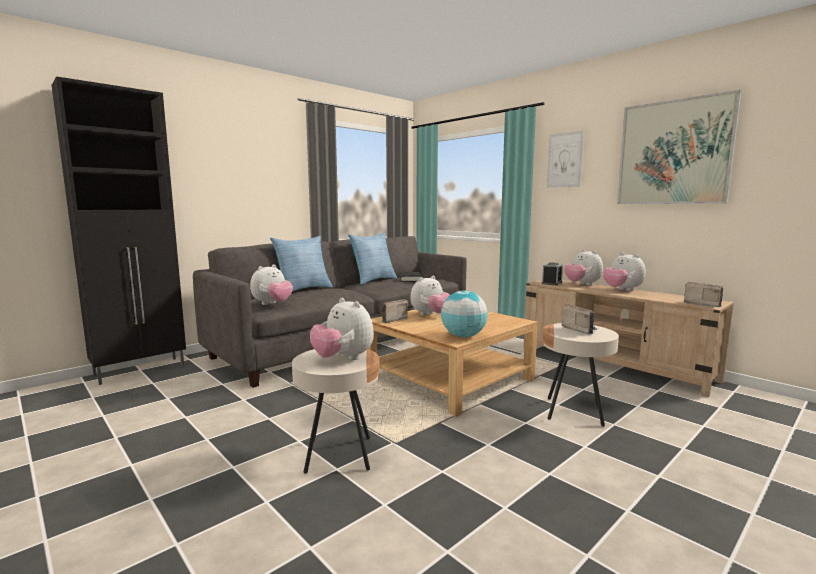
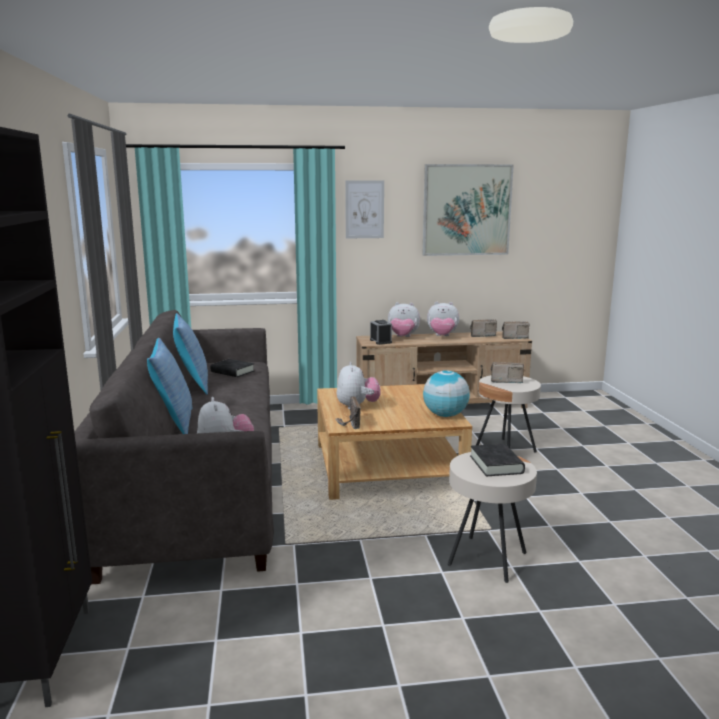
camera: 55 degrees left, 5 degrees up
plush toy [310,298,374,360] -> black book [470,444,525,476]
none -> radio [470,319,497,337]

